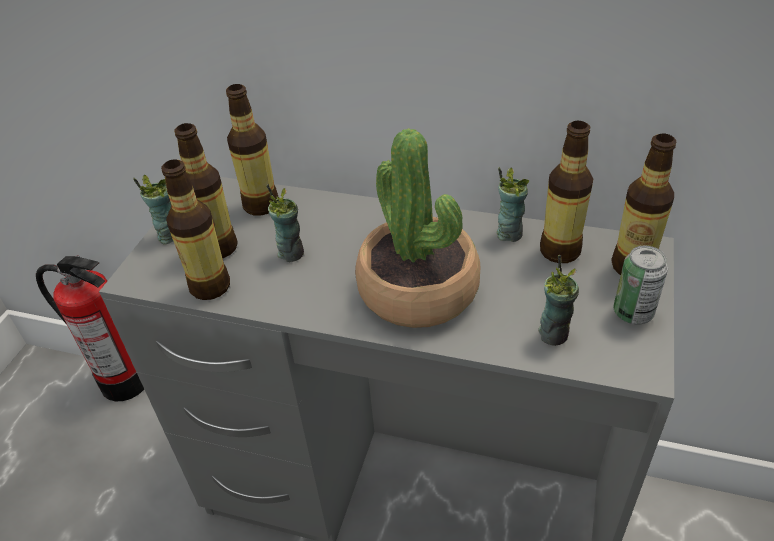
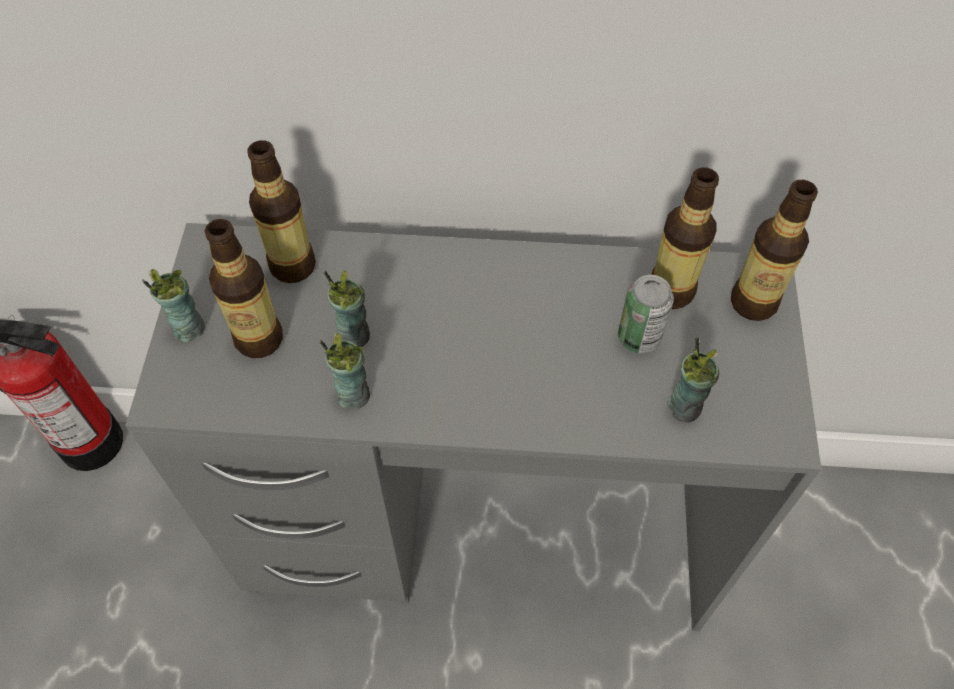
camera: 15 degrees left, 15 degrees up
bottle [161,160,230,300] -> none
potted plant [355,128,480,328] -> none
cup [496,167,529,242] -> cup moved to [319,333,370,409]
can [613,246,668,324] -> can moved to [618,275,674,353]

